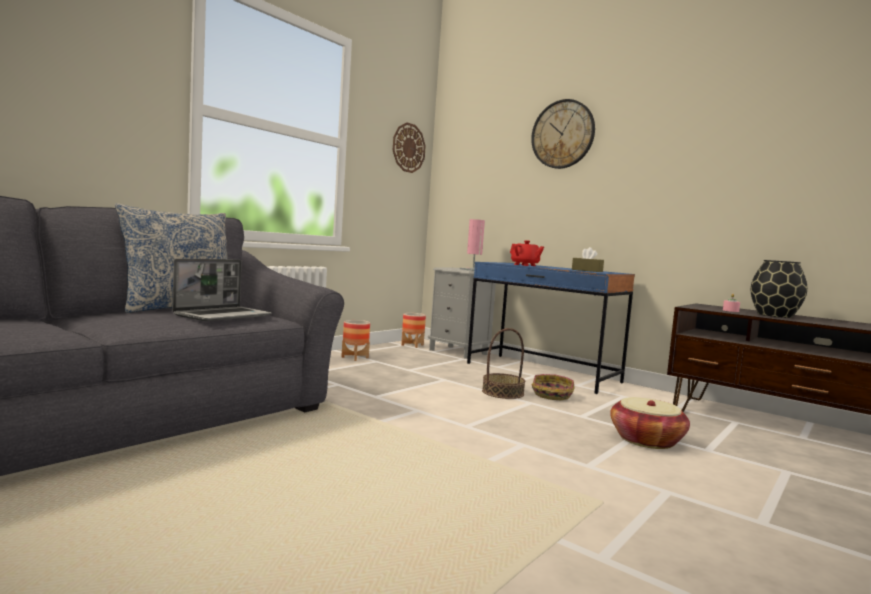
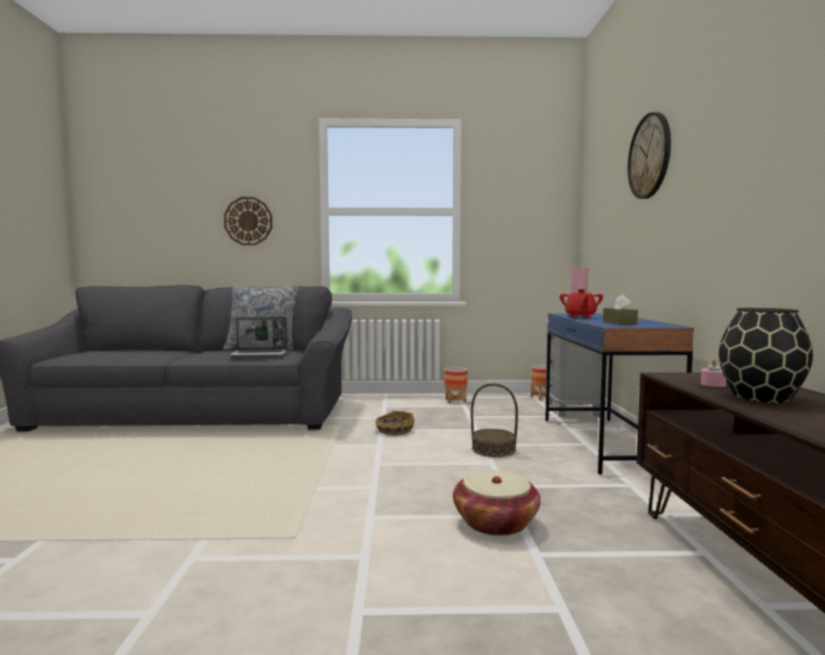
camera: 50 degrees right, 0 degrees up
wall clock [393,122,426,173] -> wall clock moved to [224,197,272,245]
basket [532,374,574,400] -> basket moved to [375,411,414,435]

